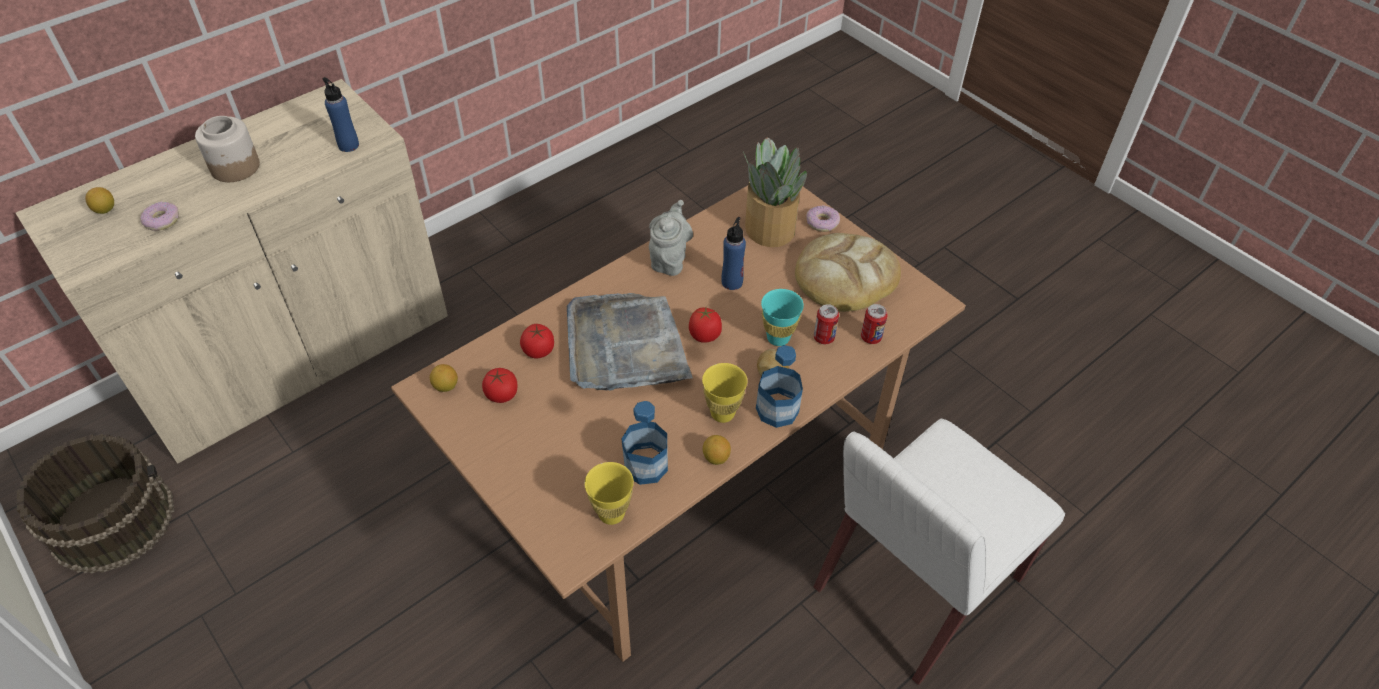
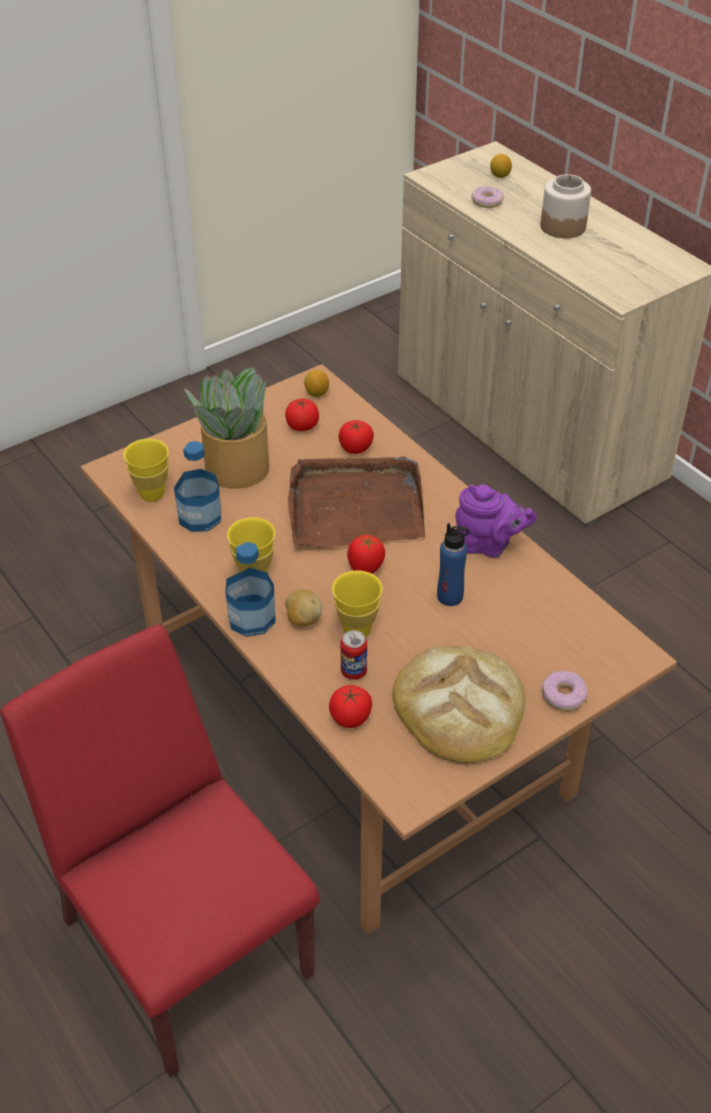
camera: 95 degrees right, 5 degrees down
brown bucket [17,434,174,574] -> none
blue bottle [322,77,359,152] -> none
grey tray [567,293,693,390] -> brown tray [288,457,425,547]
grey teapot [649,200,693,276] -> purple teapot [455,484,537,557]
lemon [703,435,731,465] -> none
potted plant [743,137,807,247] -> potted plant moved to [184,368,269,489]
turquoise cup [761,289,804,346] -> yellow cup [332,570,382,637]
white chair [813,418,1065,685] -> red chair [0,625,320,1077]
can [861,304,888,344] -> tomato [329,685,372,728]

